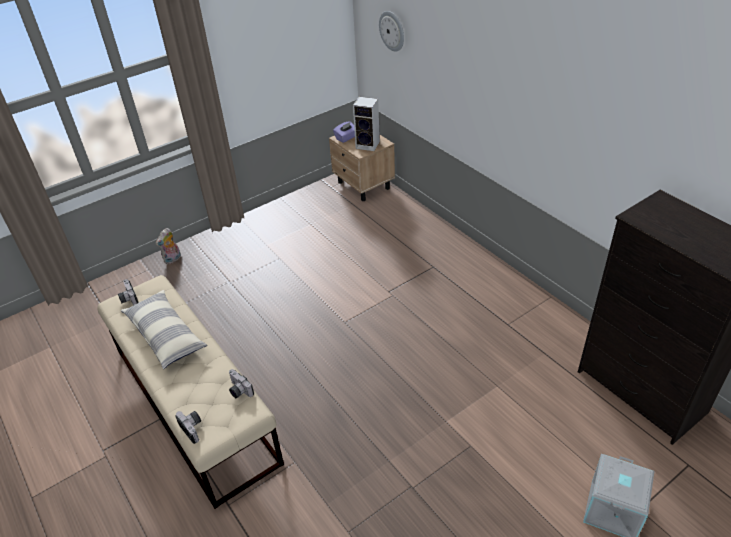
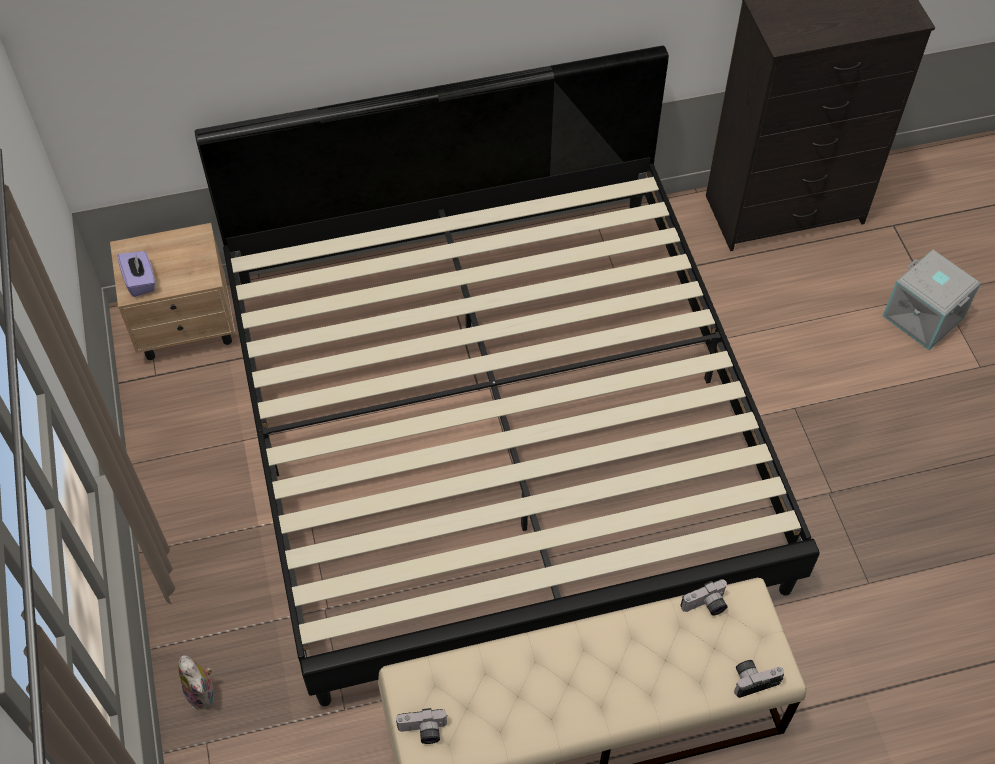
camera: 70 degrees left, 15 degrees up
pillow [121,290,207,369] -> none
speaker [353,97,380,151] -> none
wall clock [379,11,404,52] -> none
none -> bed [195,45,820,706]

